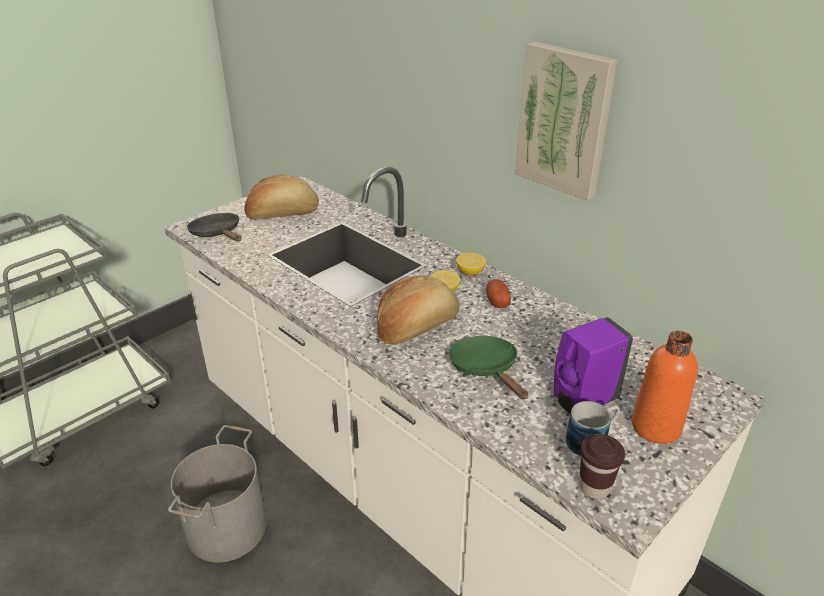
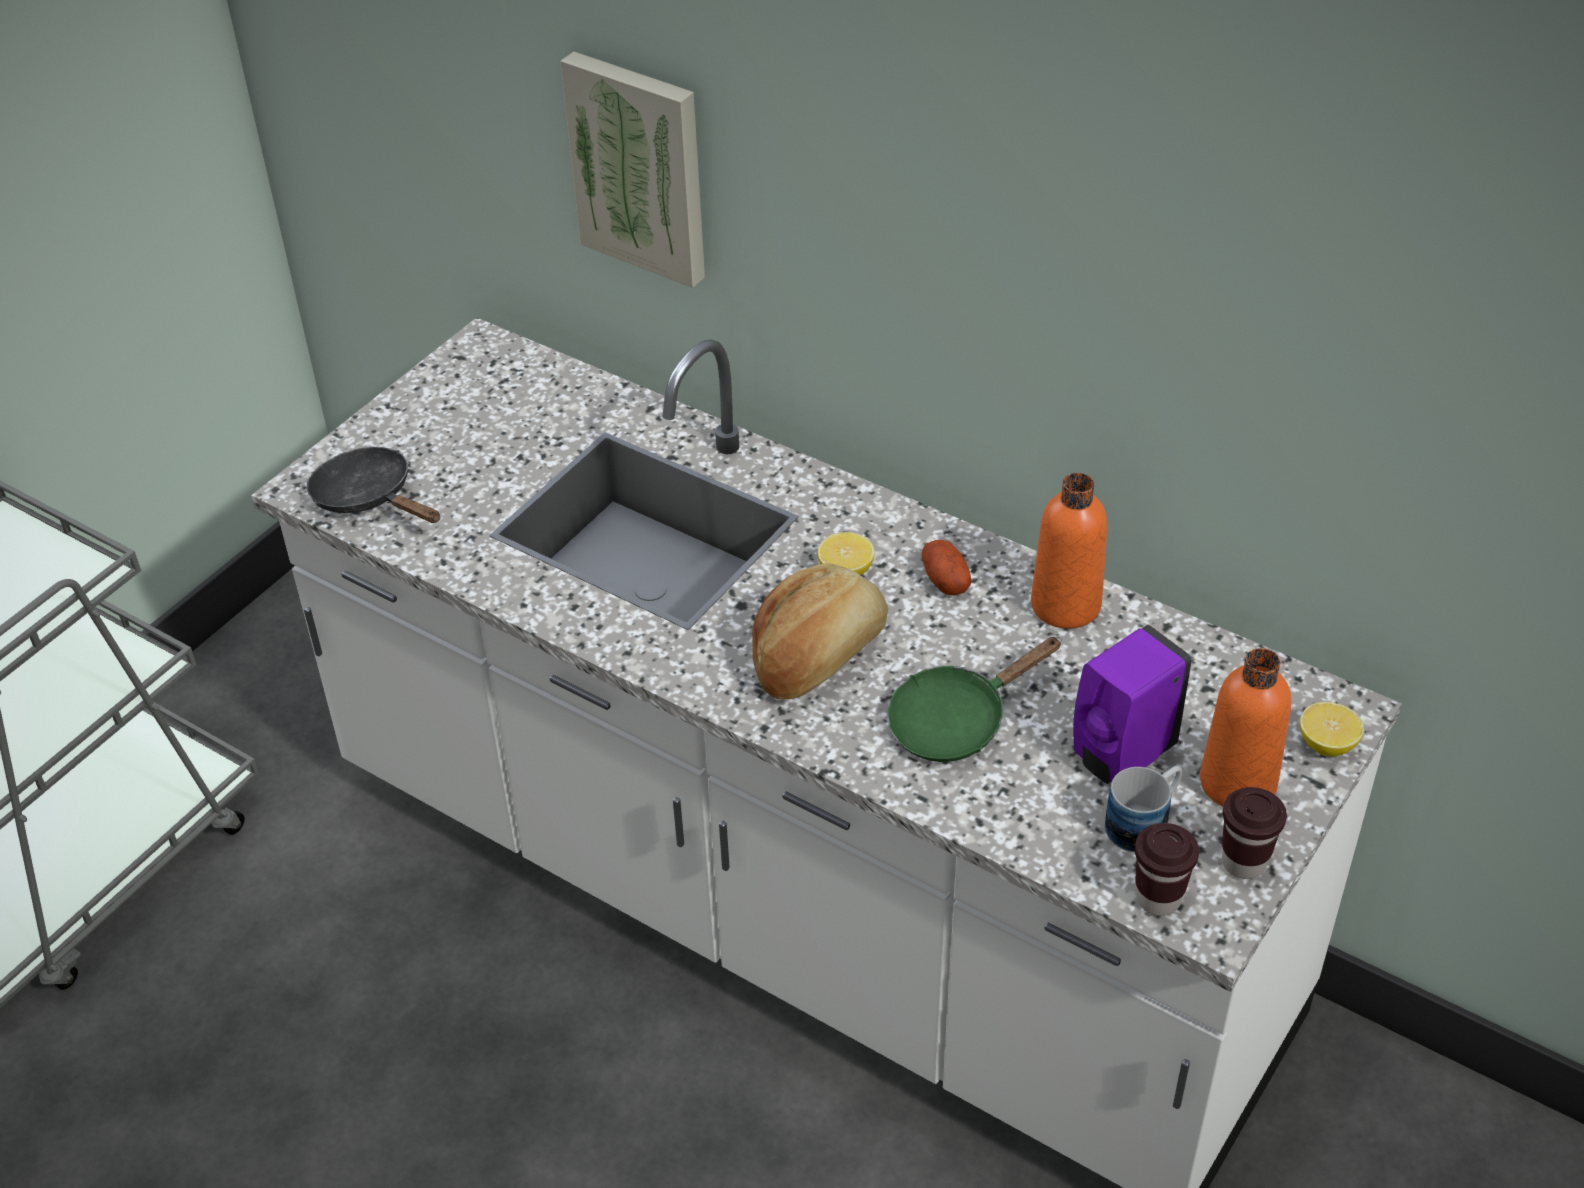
camera: 10 degrees left, 10 degrees up
grey bucket [168,425,266,562] -> none
bread [244,174,319,220] -> none
green frying pan [449,336,528,399] -> green frying pan turned 90 degrees counterclockwise [887,637,1062,762]
lemon [456,253,487,276] -> lemon moved to [1300,702,1364,756]
picture [515,41,618,201] -> picture moved to [560,52,705,288]
none -> orange bottle [1031,473,1107,629]
none -> brown cup [1222,787,1287,879]

